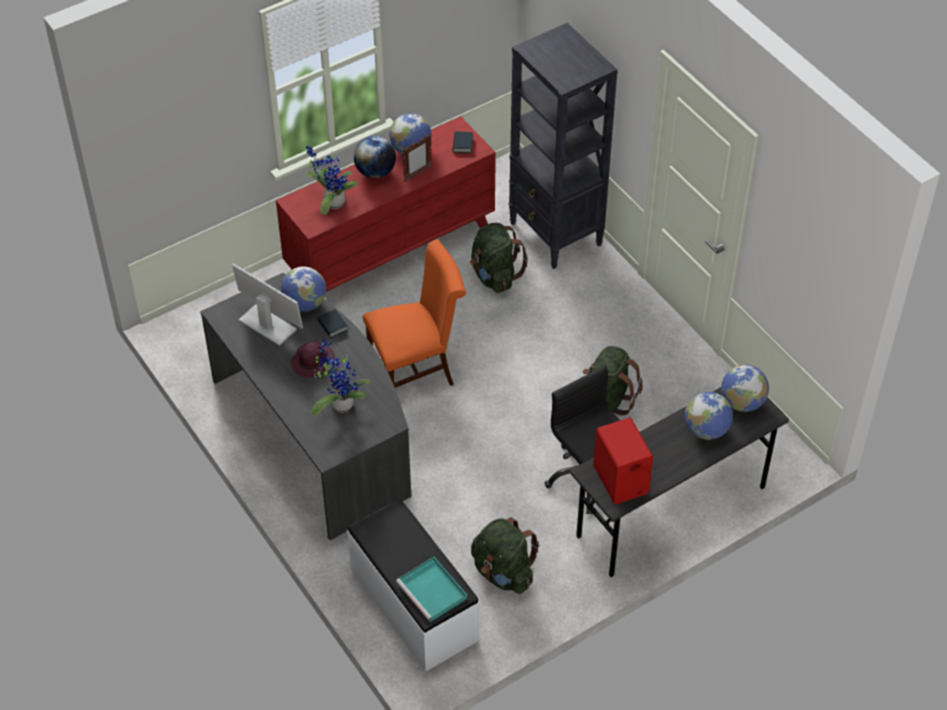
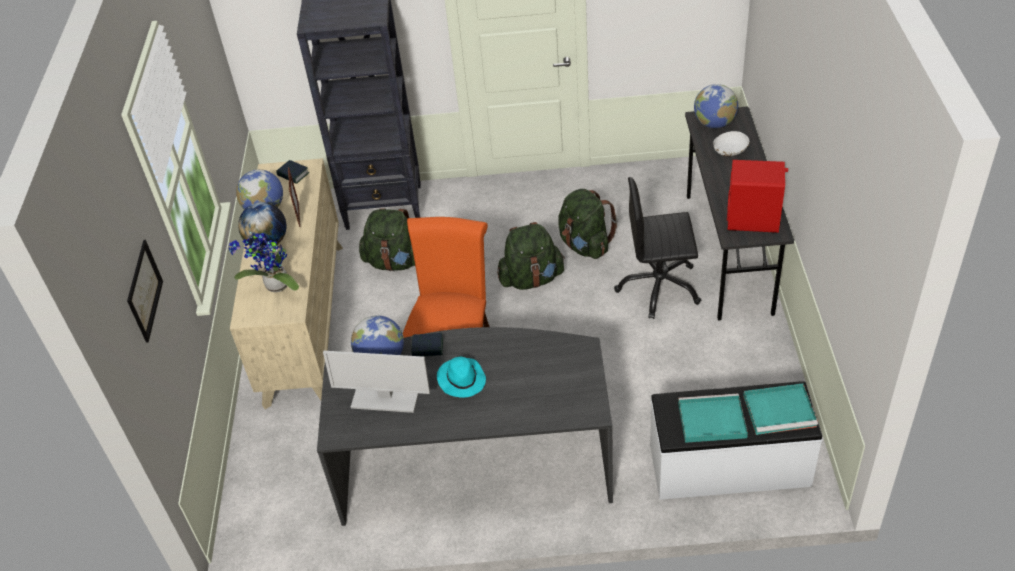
camera: 55 degrees left, 5 degrees down
monitor [232,263,303,346] -> monitor turned 150 degrees counterclockwise [323,351,430,413]
red dresser [276,116,496,292] -> beige dresser [230,158,343,409]
purple hat [290,342,335,378] -> turquoise hat [437,357,486,398]
potted plant [311,339,372,415] -> none
green backpack [471,517,540,594] -> green backpack moved to [497,222,565,290]
globe [685,392,733,440] -> white bowl [713,131,749,156]
none -> picture [127,240,163,343]
none -> turquoise tray [678,393,748,443]

